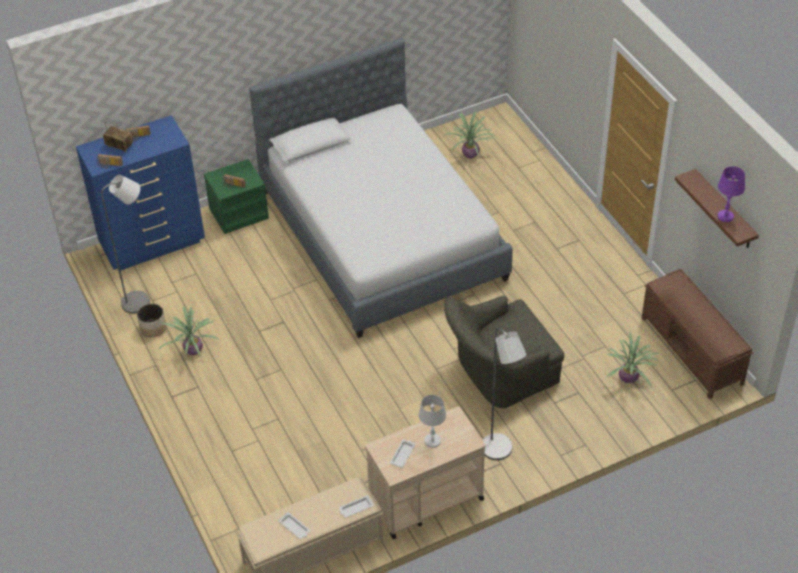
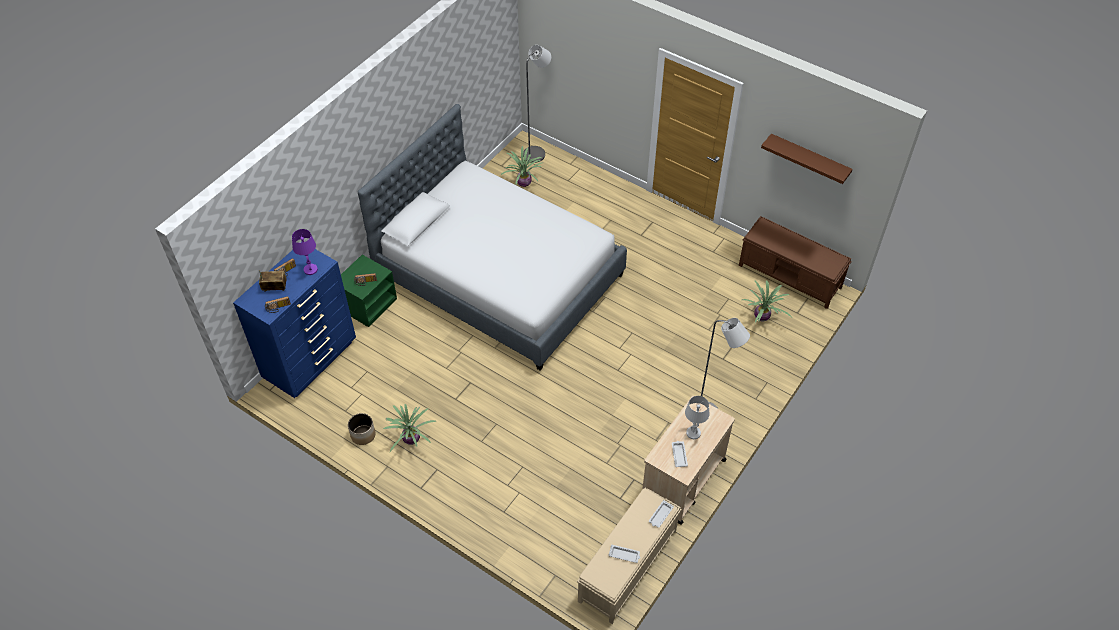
camera: 30 degrees left, 5 degrees up
grey floor lamp [101,175,150,313] -> grey floor lamp moved to [523,45,551,163]
green armchair [444,296,564,408] -> none
purple table lamp [718,166,745,222] -> purple table lamp moved to [292,229,318,275]

